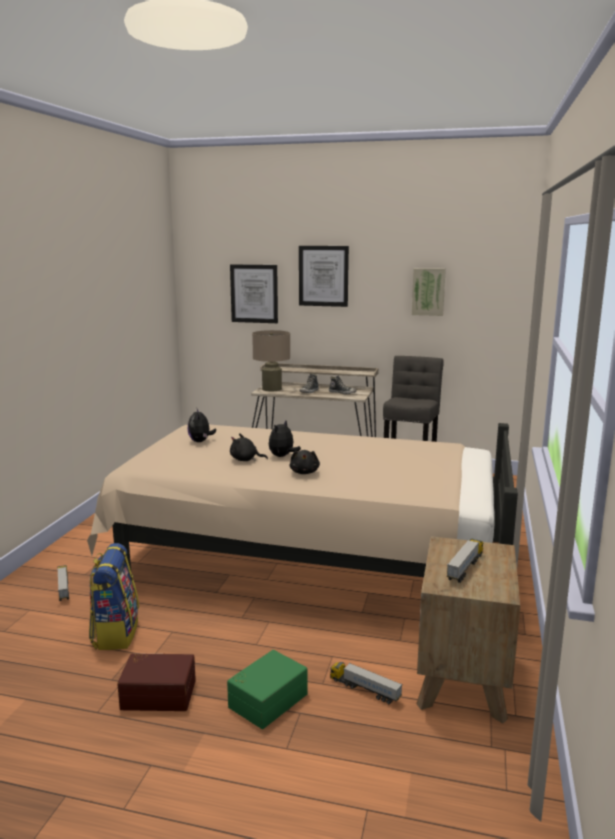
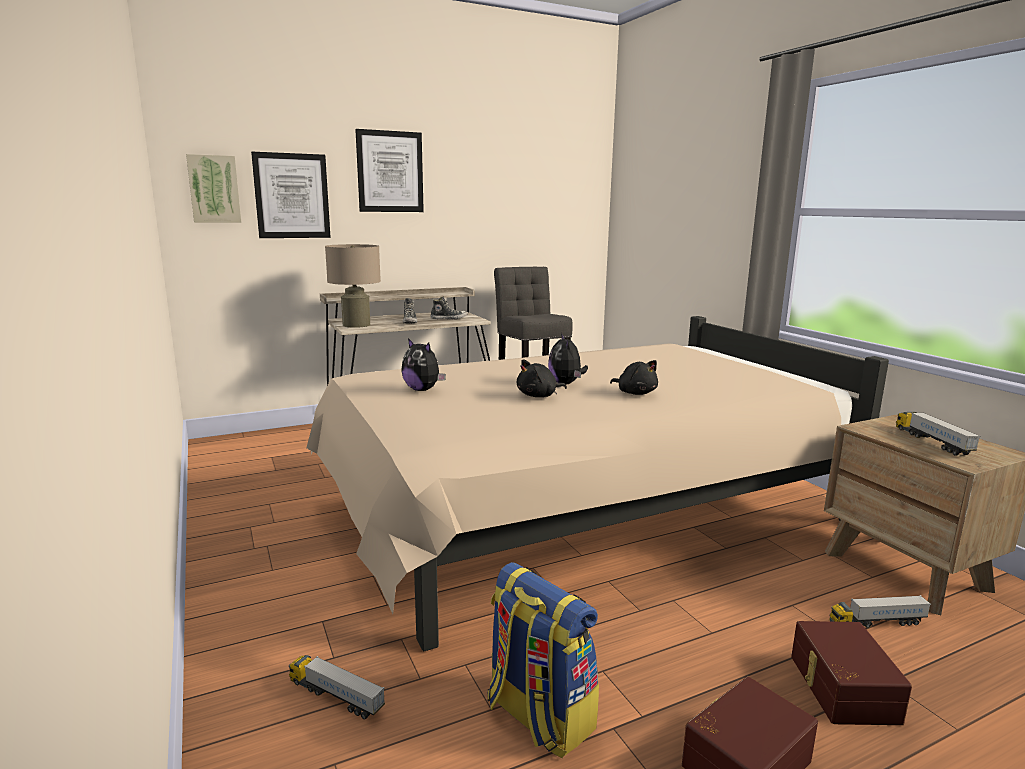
camera: 40 degrees left, 0 degrees up
green storage box [227,650,307,729] -> brown storage box [791,621,912,725]
picture [412,268,446,316] -> picture moved to [186,154,241,223]

